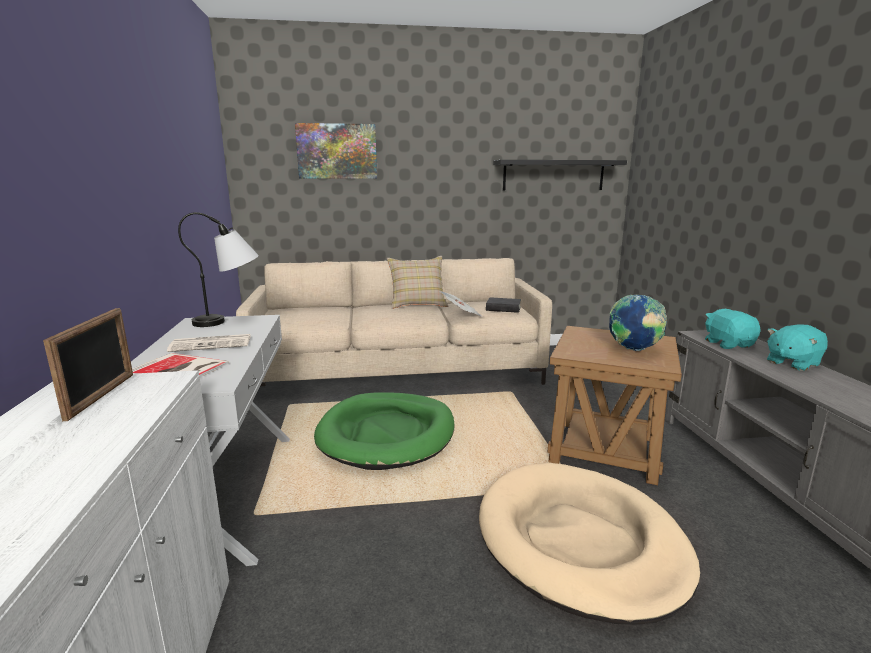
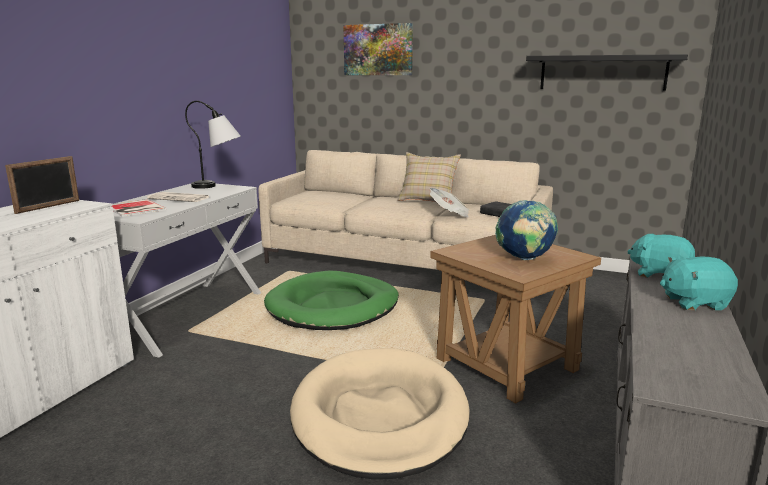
camera: 30 degrees right, 0 degrees up
turquoise plush toy [705,309,761,349] -> turquoise plush toy turned 75 degrees counterclockwise [627,233,695,278]

